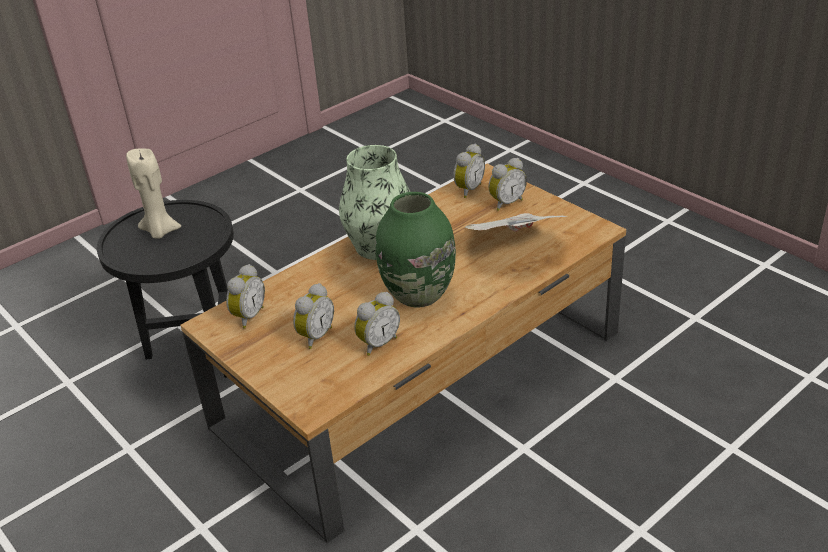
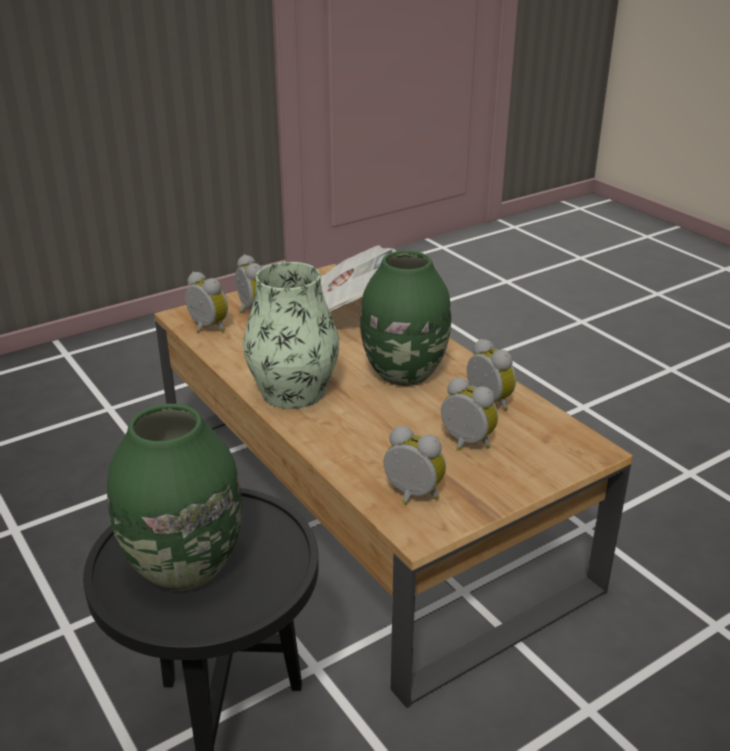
camera: 85 degrees left, 5 degrees down
beige candle [126,148,181,239] -> green vase [107,404,242,591]

